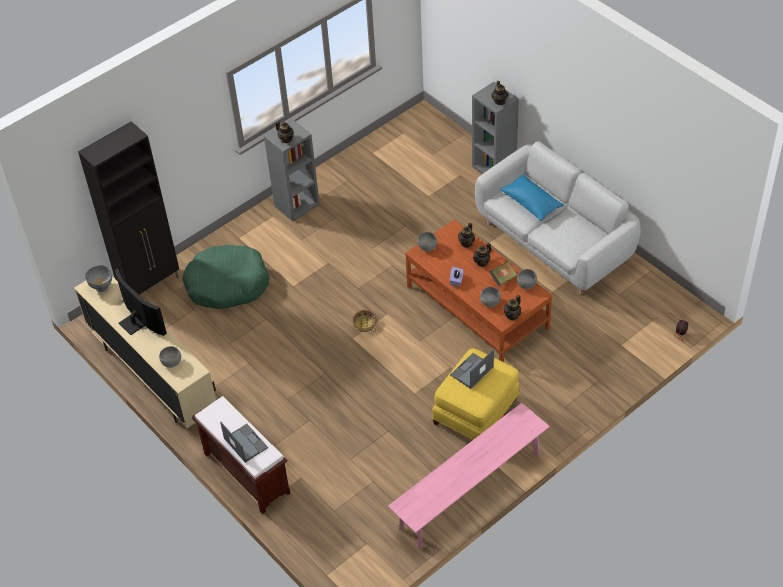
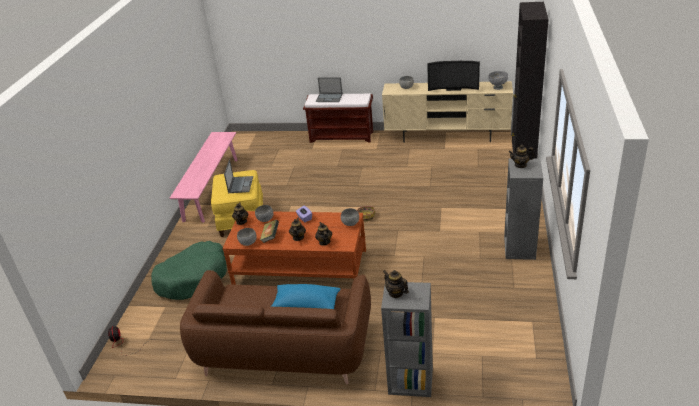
camera: 140 degrees right, 15 degrees down
green dog bed [182,245,270,309] -> green dog bed moved to [151,241,227,300]
grey sofa [475,141,641,295] -> brown sofa [180,270,371,384]

